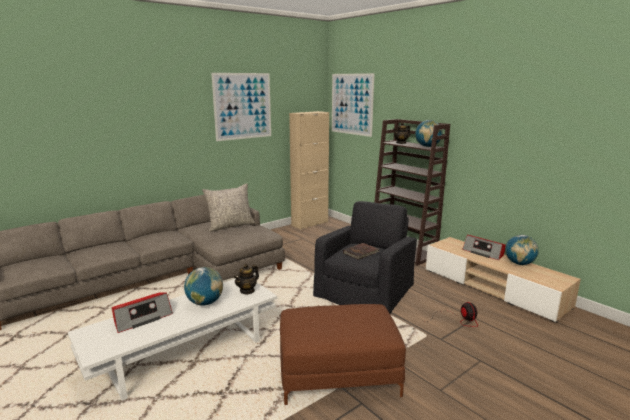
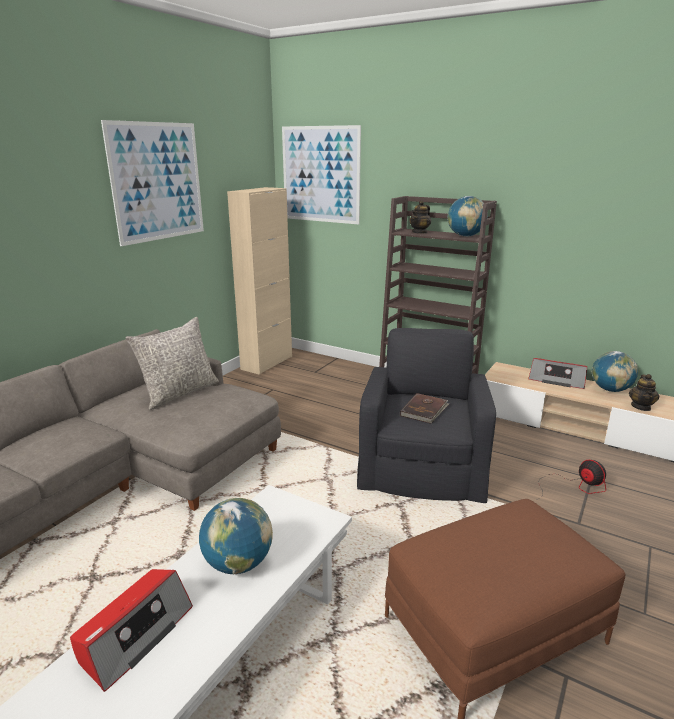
camera: 20 degrees left, 5 degrees up
teapot [233,264,259,295] -> teapot moved to [629,374,659,411]

